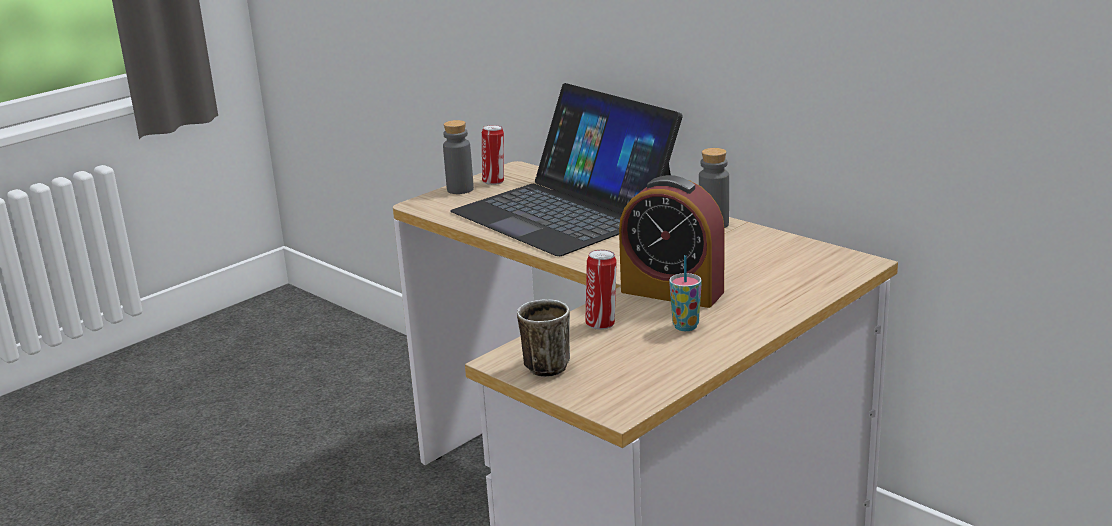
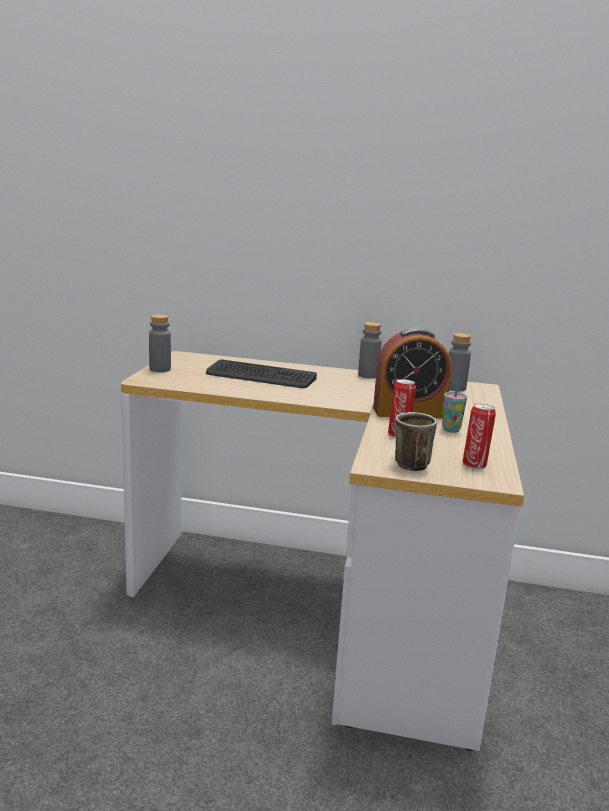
camera: 35 degrees left, 5 degrees down
laptop [450,83,683,256] -> keyboard [206,359,317,388]
can [482,125,504,185] -> can moved to [463,404,496,469]
none -> grey bottle [449,333,471,392]

